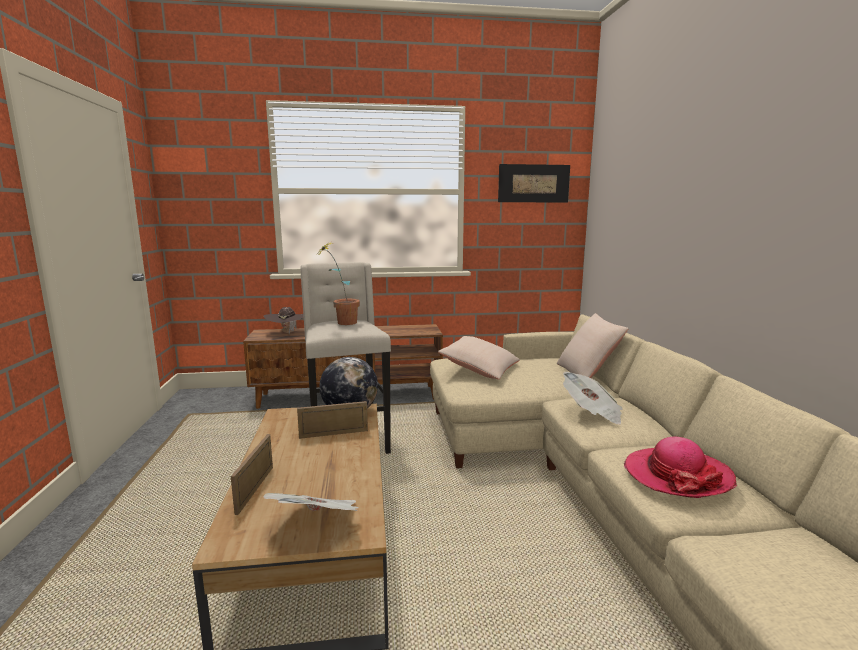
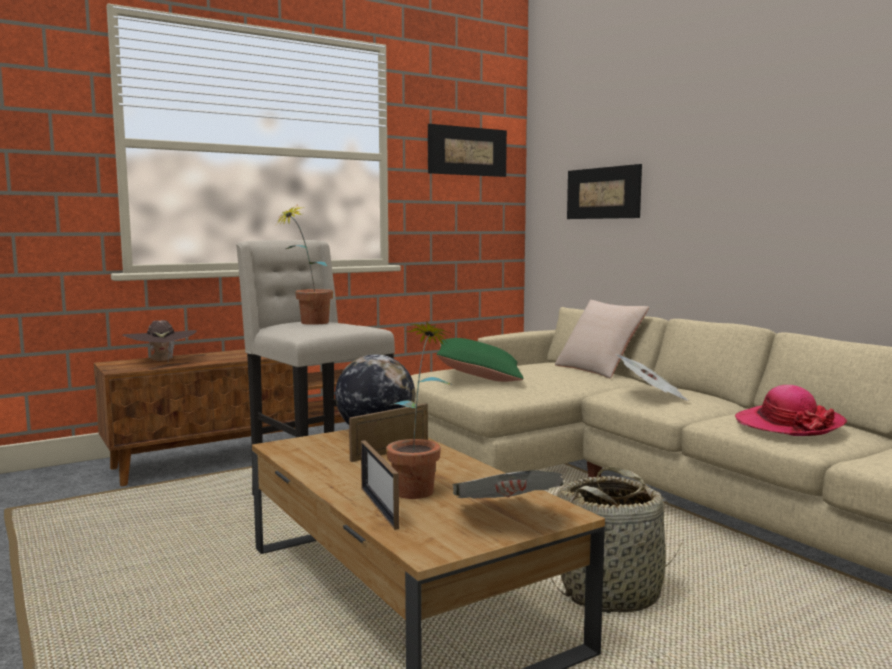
camera: 25 degrees left, 5 degrees down
beige pillow [438,336,520,379] -> green pillow [437,338,524,382]
none -> potted plant [386,321,452,499]
none -> basket [551,466,682,613]
none -> picture [567,164,642,219]

